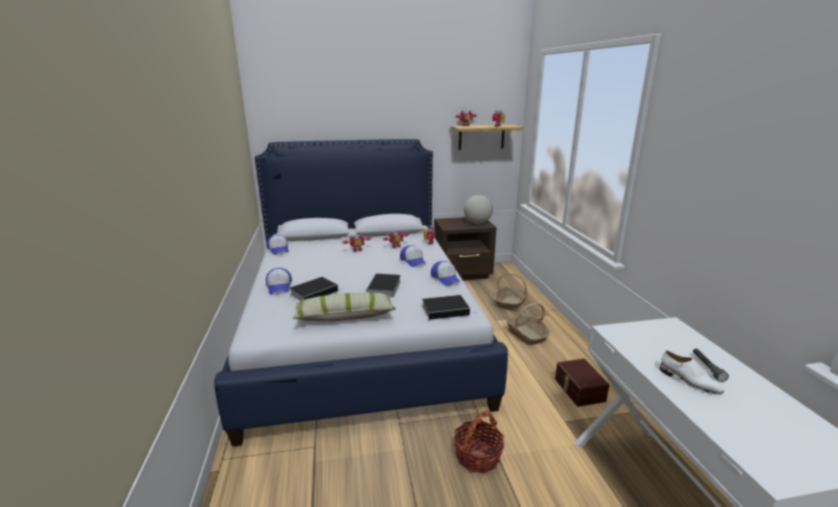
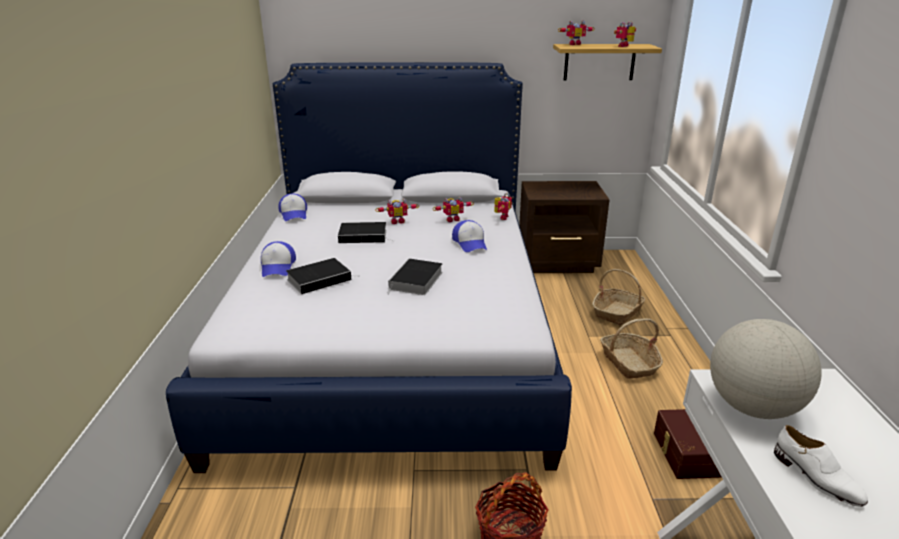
camera: 10 degrees right, 5 degrees up
pillow [292,292,396,321] -> none
book [422,295,476,320] -> book moved to [338,222,394,243]
cap [431,261,461,286] -> none
globe [464,195,493,224] -> globe moved to [710,319,822,419]
grey flashlight [693,349,729,382] -> none

